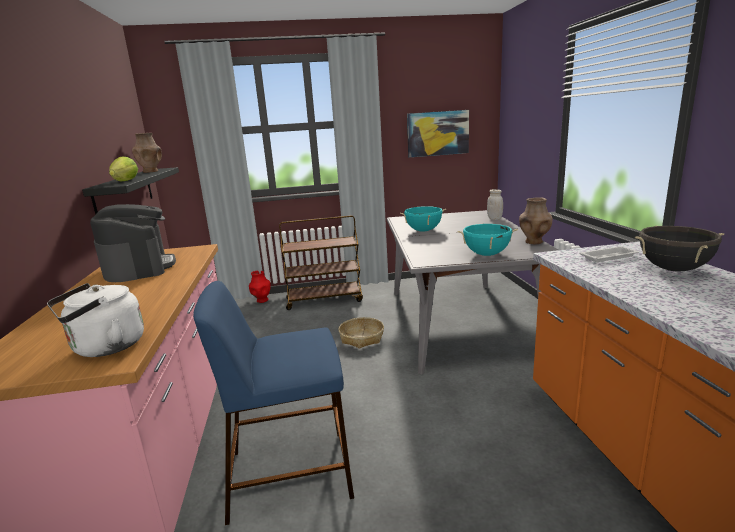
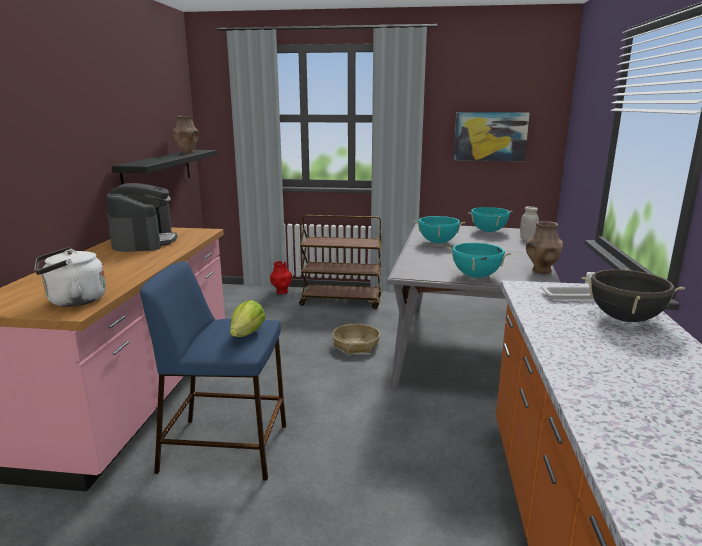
camera: 15 degrees right, 0 degrees up
lettuce [109,157,138,181] -> lettuce moved to [230,300,266,337]
none -> turquoise cooking pot [468,207,512,232]

